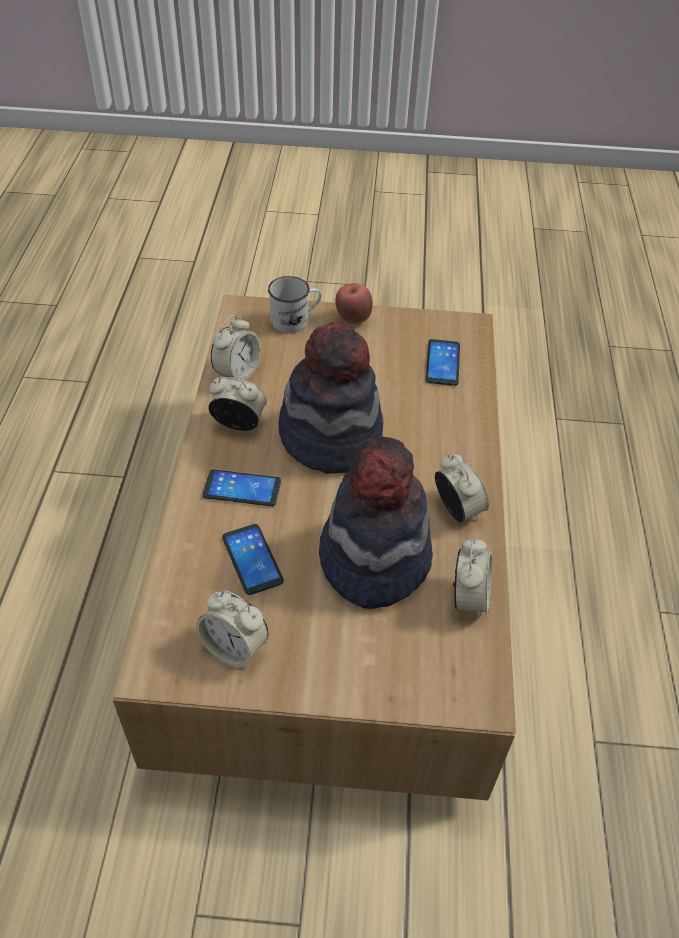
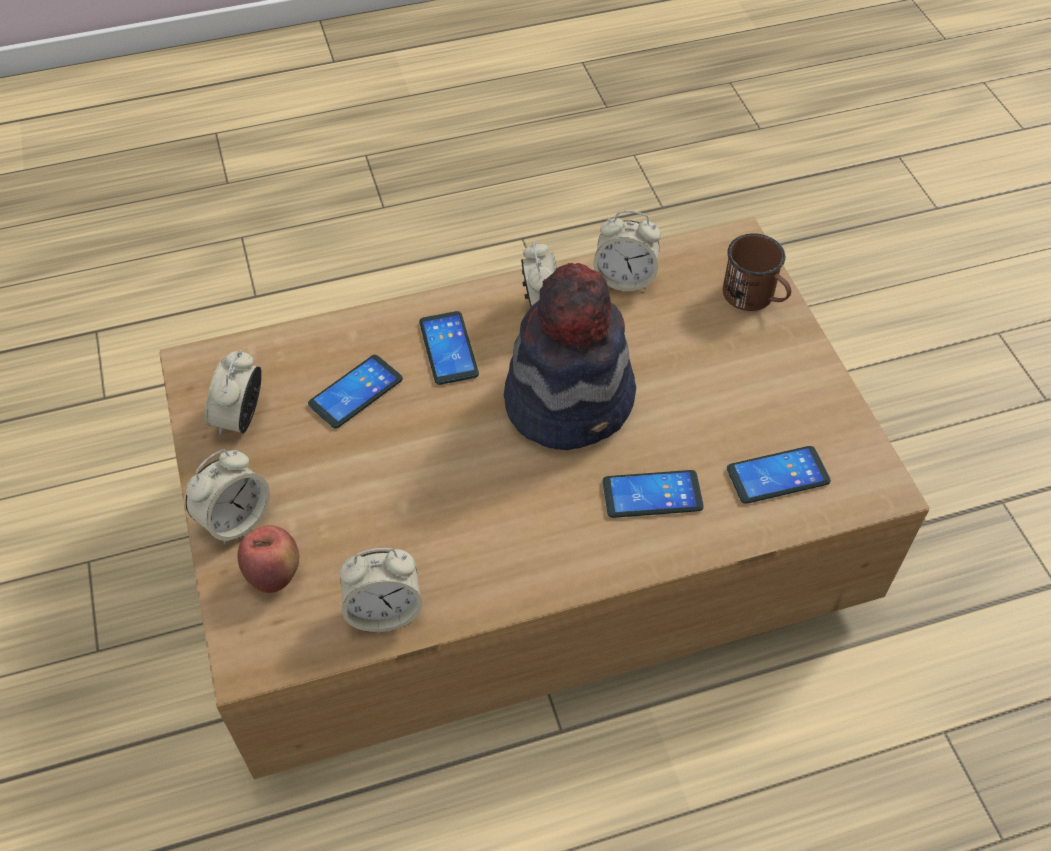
camera: 70 degrees right, 5 degrees up
white mug [268,276,321,333] -> brown mug [723,233,791,311]
hat [319,437,433,609] -> none
apple [335,283,373,324] -> apple moved to [238,525,299,593]
alarm clock [435,454,489,522] -> alarm clock moved to [185,449,270,544]
none -> phone [603,470,704,518]

